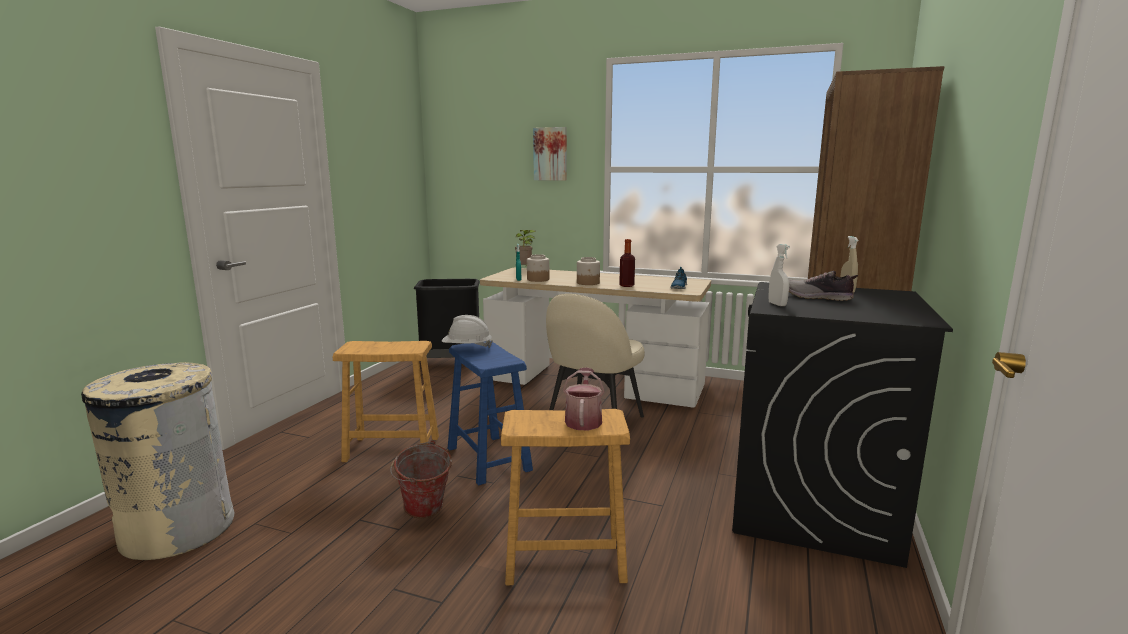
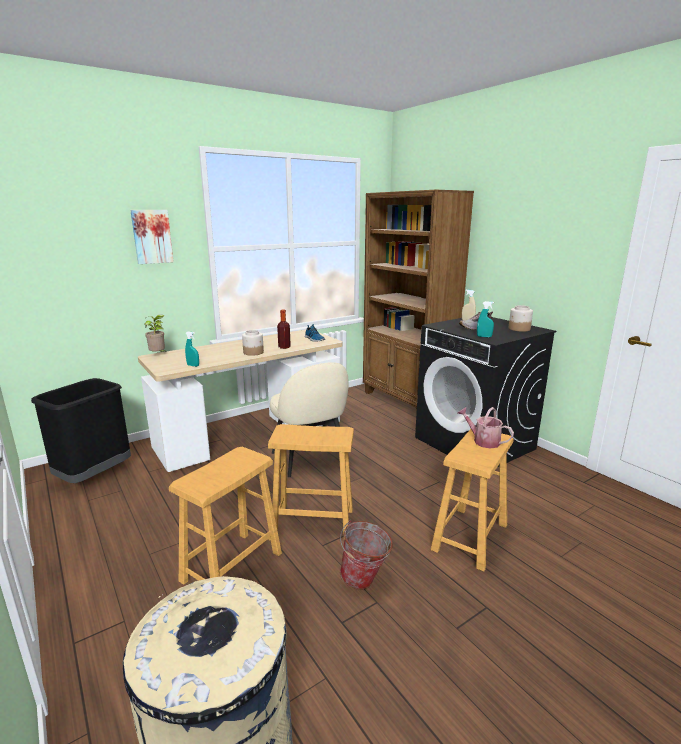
camera: 55 degrees left, 5 degrees up
white hard hat [442,315,493,348] -> none
blue stool [448,341,533,486] -> brown stool [268,424,354,540]
jar [527,254,549,282] -> jar moved to [509,305,533,332]
white spray bottle [768,244,790,306] -> turquoise spray bottle [477,301,494,337]

